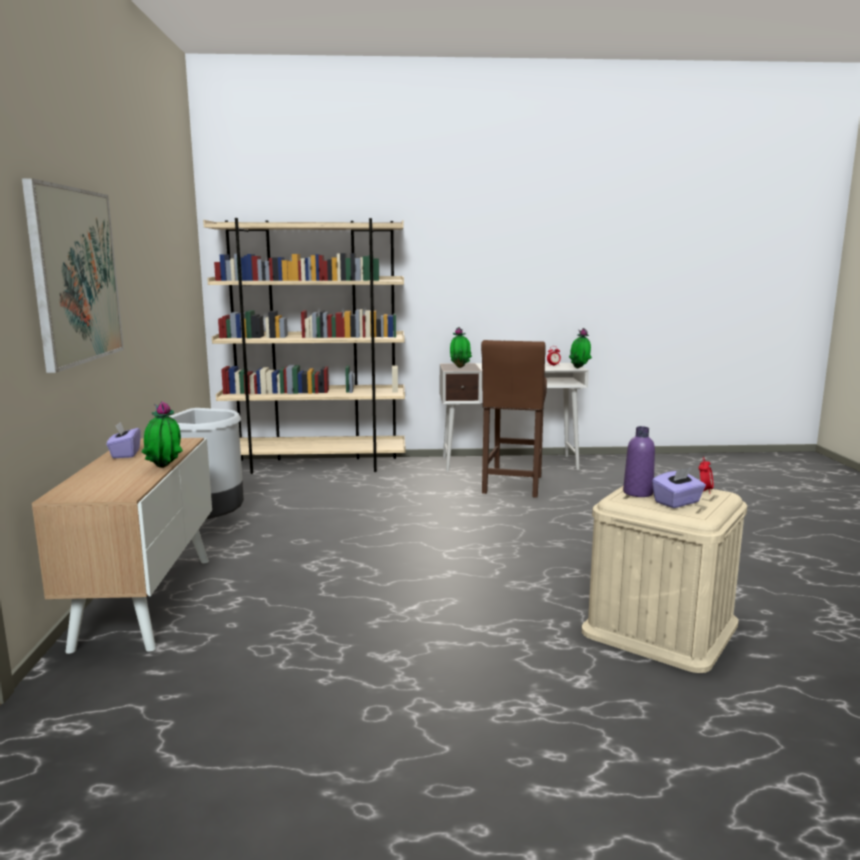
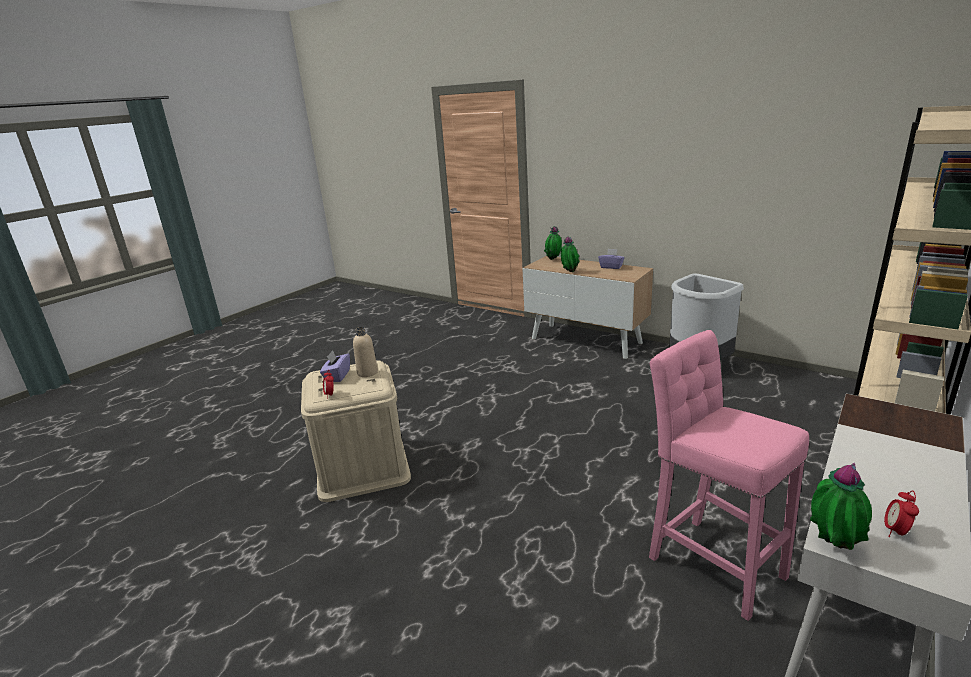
camera: 130 degrees right, 10 degrees up
picture [22,178,124,373] -> none
potted plant [450,327,472,368] -> potted plant moved to [544,226,562,260]
brown stool [481,340,547,498] -> pink stool [649,330,809,621]
purple bottle [623,426,655,497] -> beige bottle [353,327,378,377]

